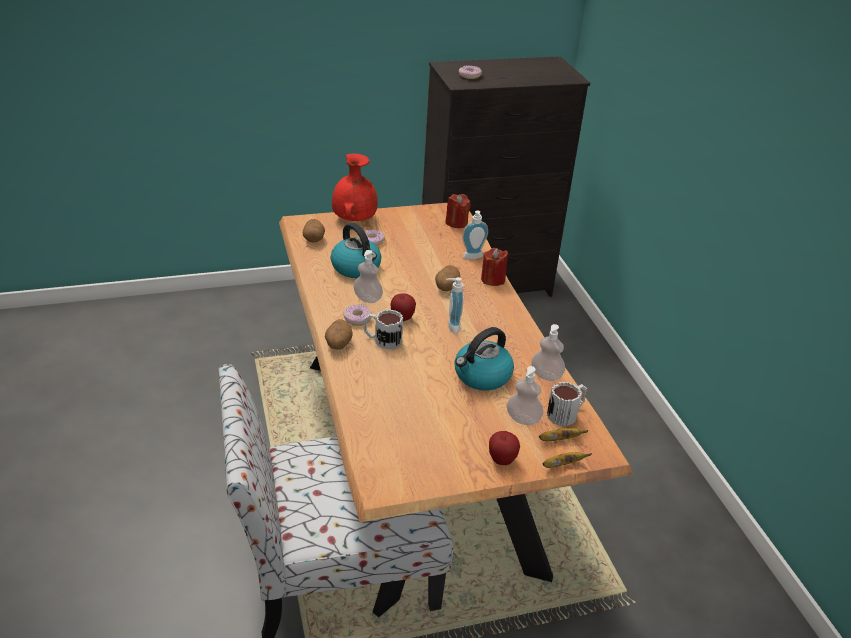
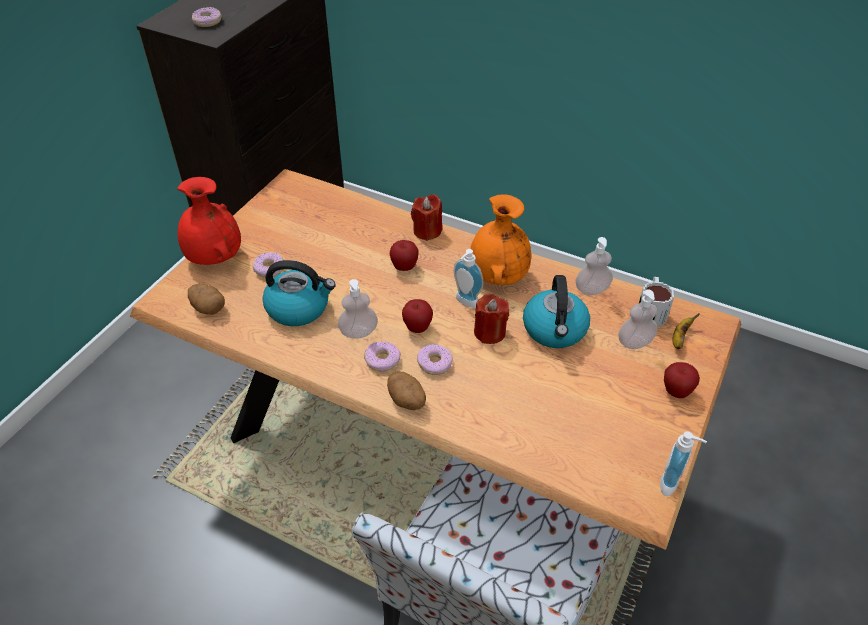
camera: 45 degrees left, 10 degrees up
mug [364,309,403,350] -> donut [417,344,453,375]
potato [435,265,461,291] -> apple [390,240,419,271]
red candle [445,194,471,228] -> red candle moved to [474,294,509,344]
soap dispenser [462,211,488,259] -> soap dispenser moved to [660,431,707,496]
banana [542,452,592,468] -> none
none -> orange vase [470,194,531,285]

